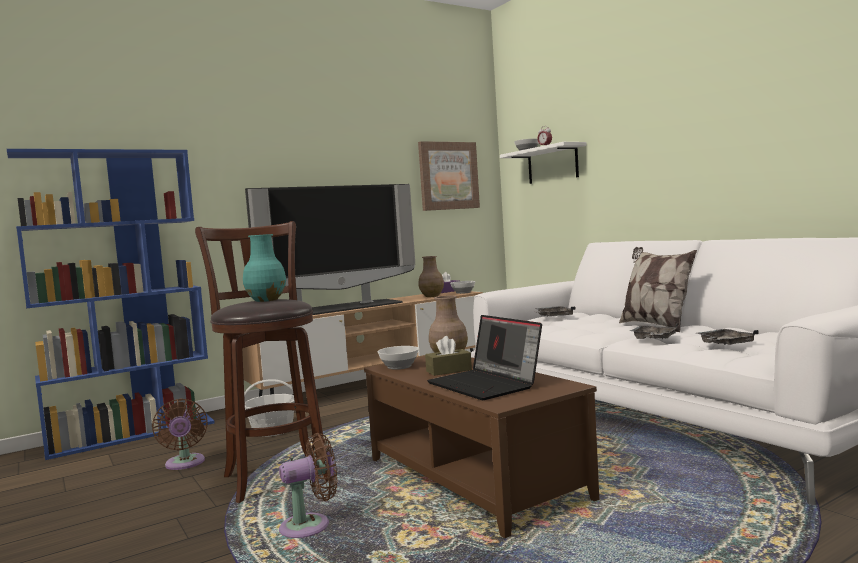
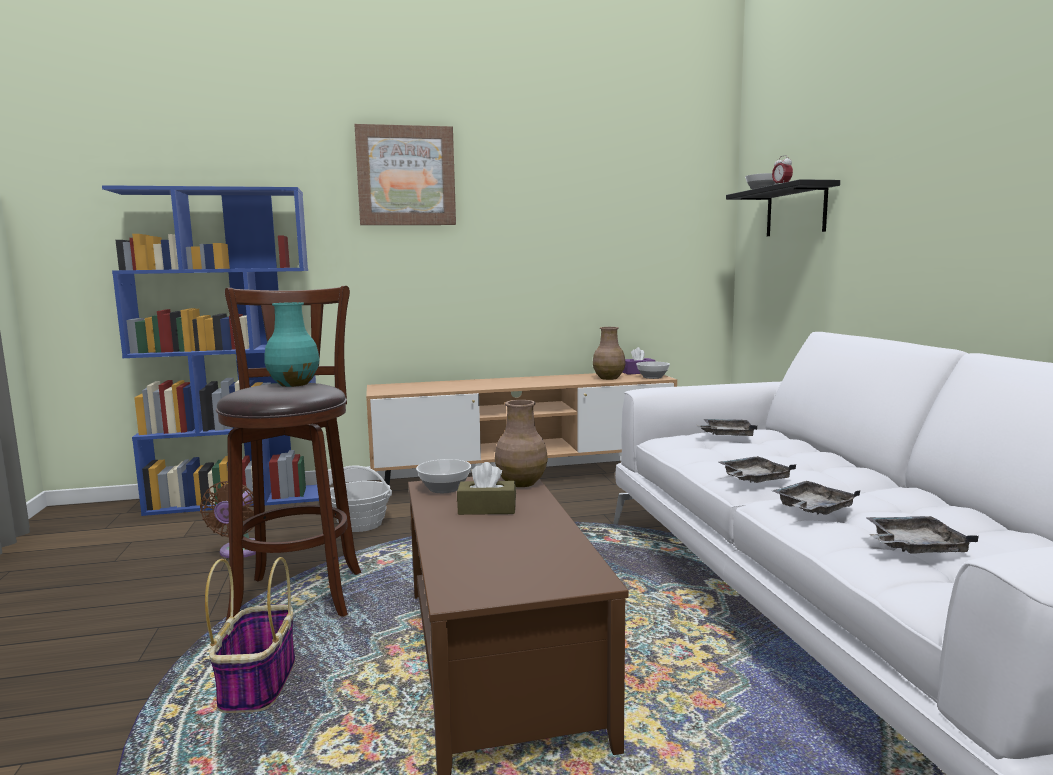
camera: 20 degrees right, 5 degrees up
television [245,184,415,315] -> none
brown fan [279,433,338,538] -> basket [205,557,295,713]
picture [418,141,480,211] -> picture moved to [354,124,456,225]
laptop [427,315,542,400] -> none
white shelf [500,142,587,184] -> black shelf [726,179,840,236]
pillow [619,247,697,332] -> none
none -> grey tray [719,456,796,483]

